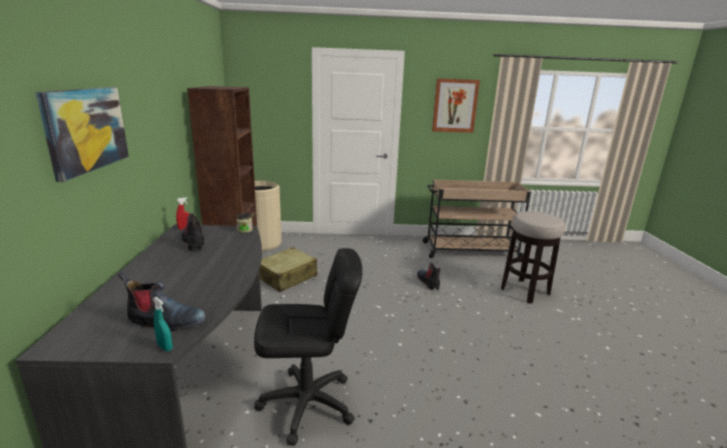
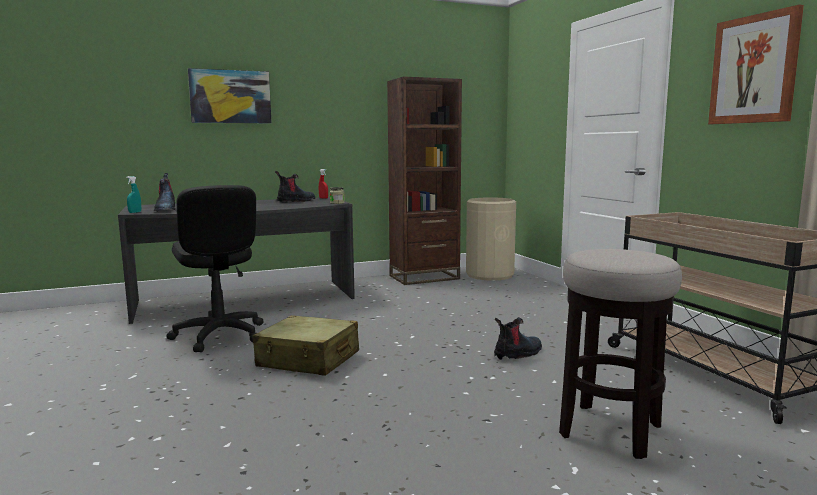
camera: 70 degrees right, 10 degrees down
beige suitcase [259,247,317,292] -> beige suitcase moved to [253,315,359,376]

